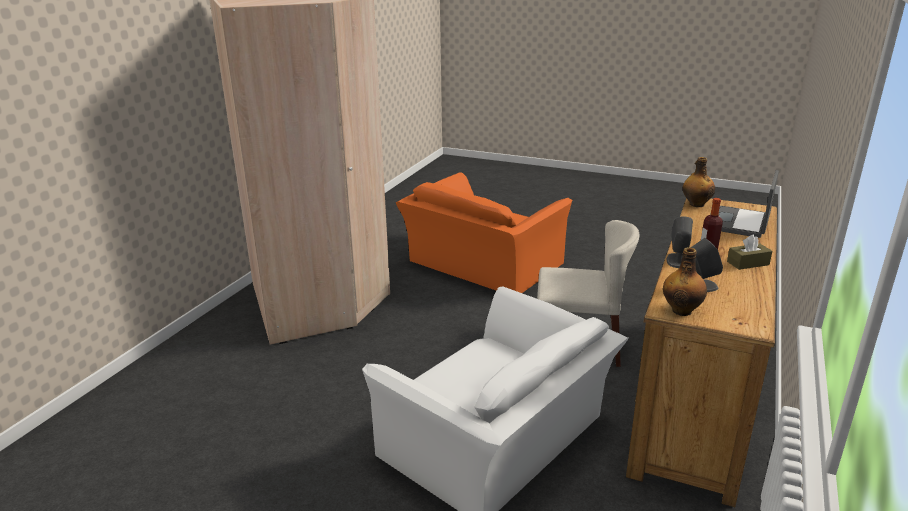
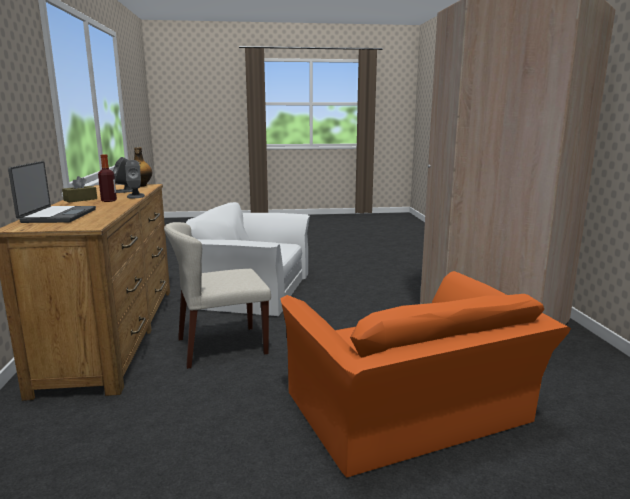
camera: 150 degrees right, 10 degrees down
orange armchair [396,172,572,293] -> orange armchair turned 150 degrees clockwise [281,271,571,477]
bottle [682,157,715,207] -> none

